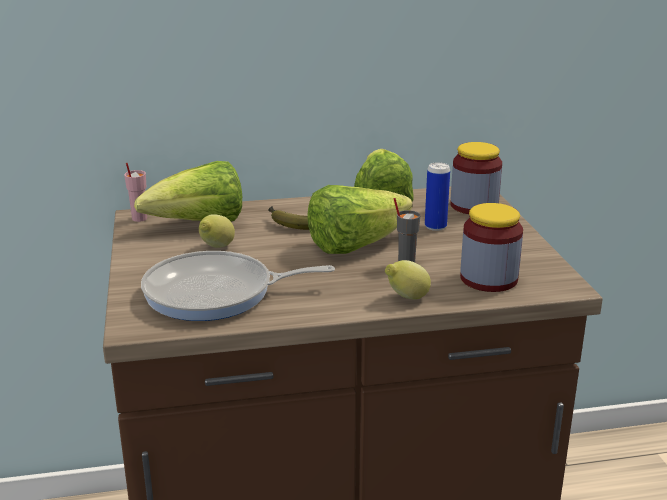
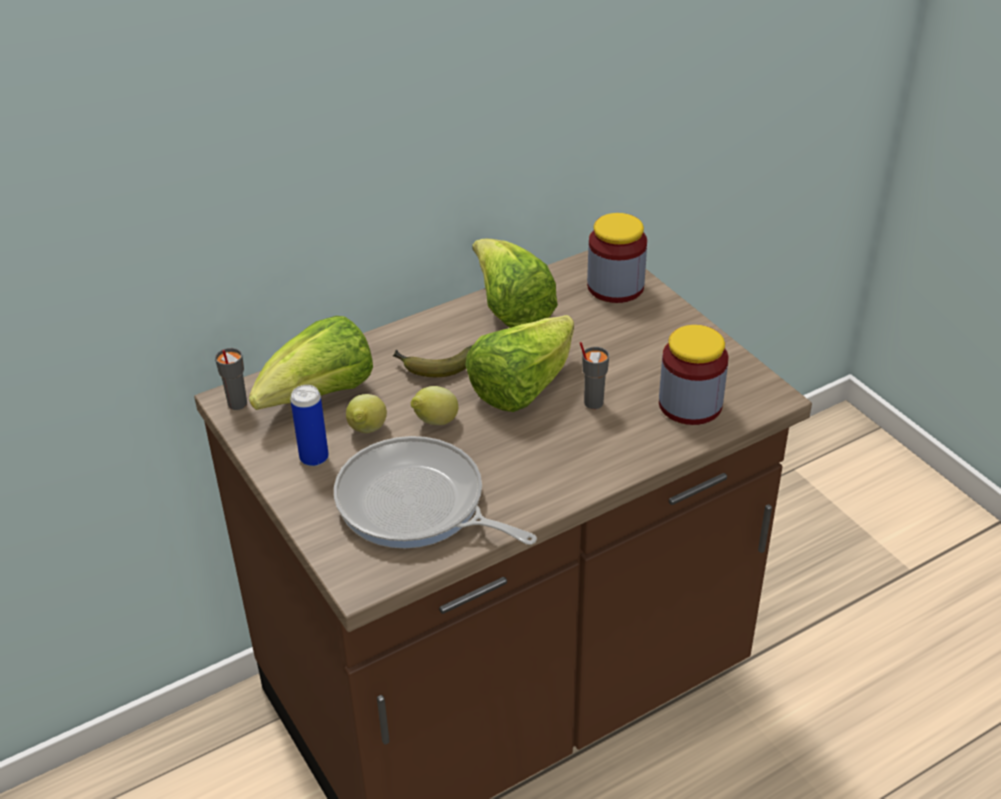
camera: 20 degrees left, 15 degrees up
pink cup [124,163,147,222] -> grey cup [215,348,247,410]
frying pan [141,251,335,321] -> frying pan turned 60 degrees clockwise [334,436,537,548]
lemon [385,260,431,299] -> lemon moved to [411,386,458,425]
can [425,162,450,231] -> can moved to [290,385,329,467]

